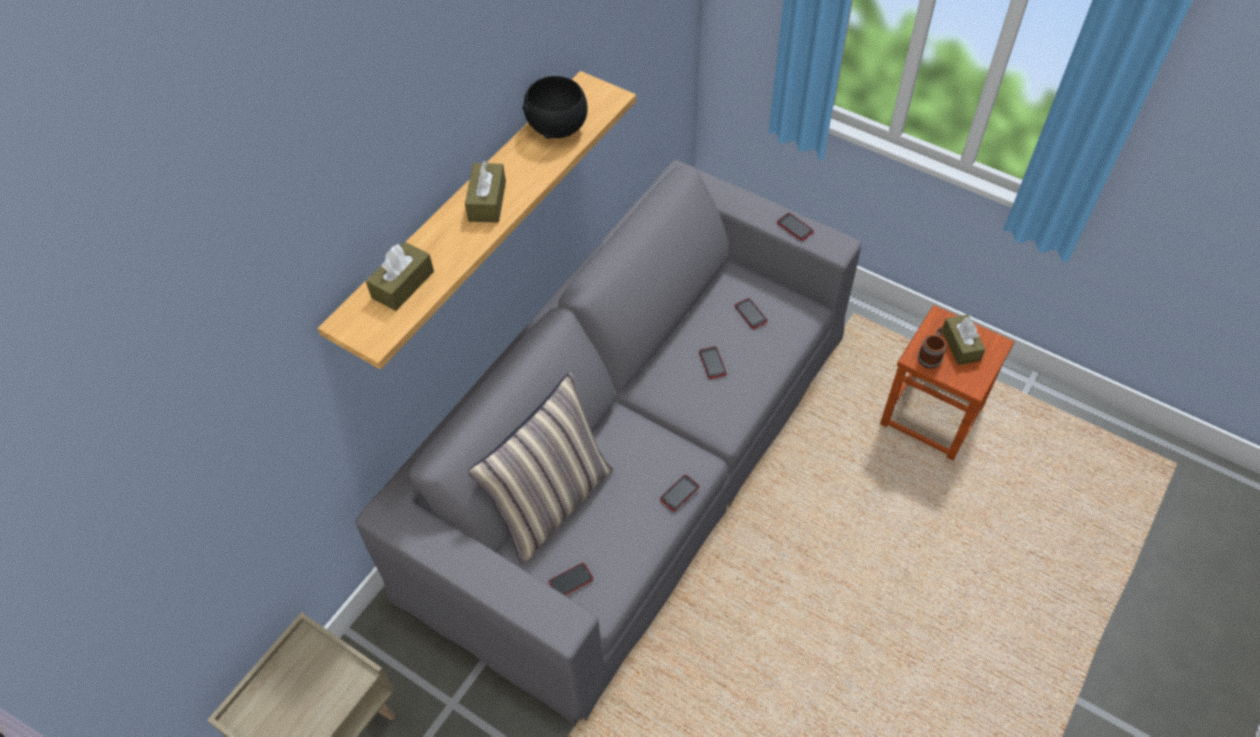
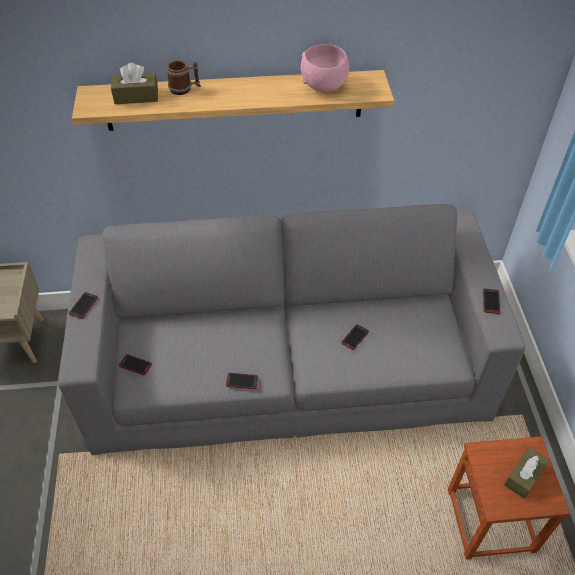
camera: 50 degrees right, 5 degrees down
brown tissue box [465,161,506,223] -> none
pillow [468,372,613,565] -> none
black bowl [522,76,588,139] -> pink bowl [301,44,349,92]
phone [735,298,768,329] -> phone moved to [69,292,98,319]
mug [918,327,946,369] -> mug moved to [167,61,201,95]

